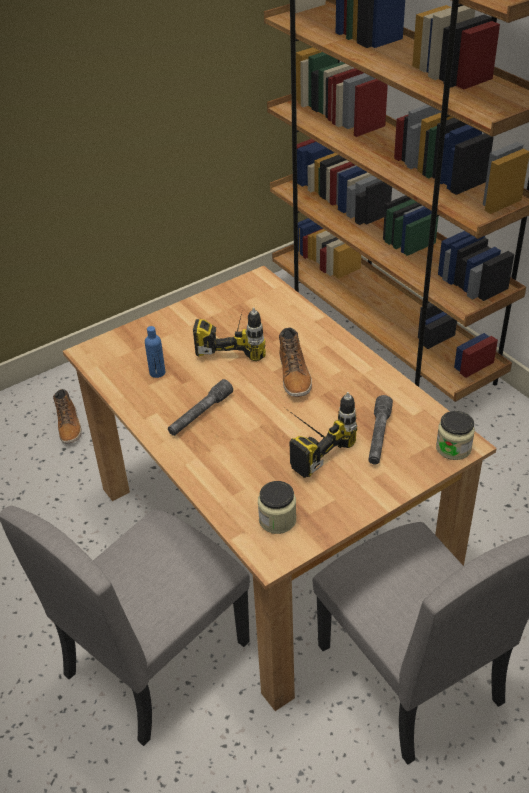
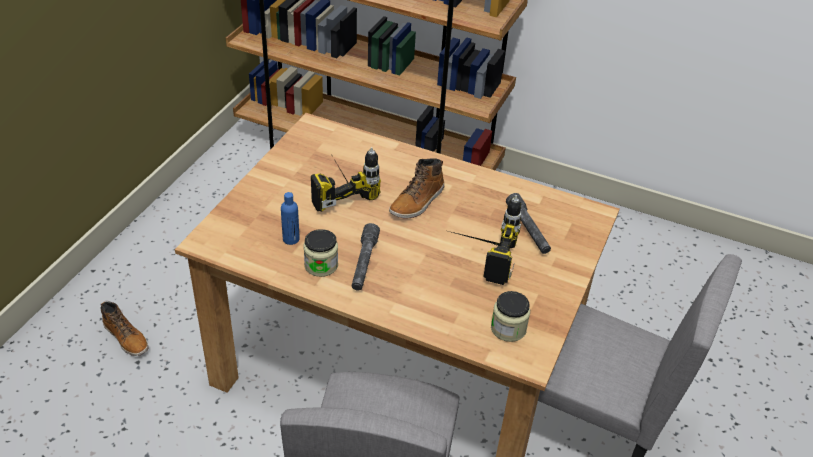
camera: 35 degrees left, 0 degrees up
boot [279,327,312,397] -> boot turned 75 degrees clockwise [389,158,444,219]
jar [436,411,475,460] -> jar moved to [304,229,338,277]

